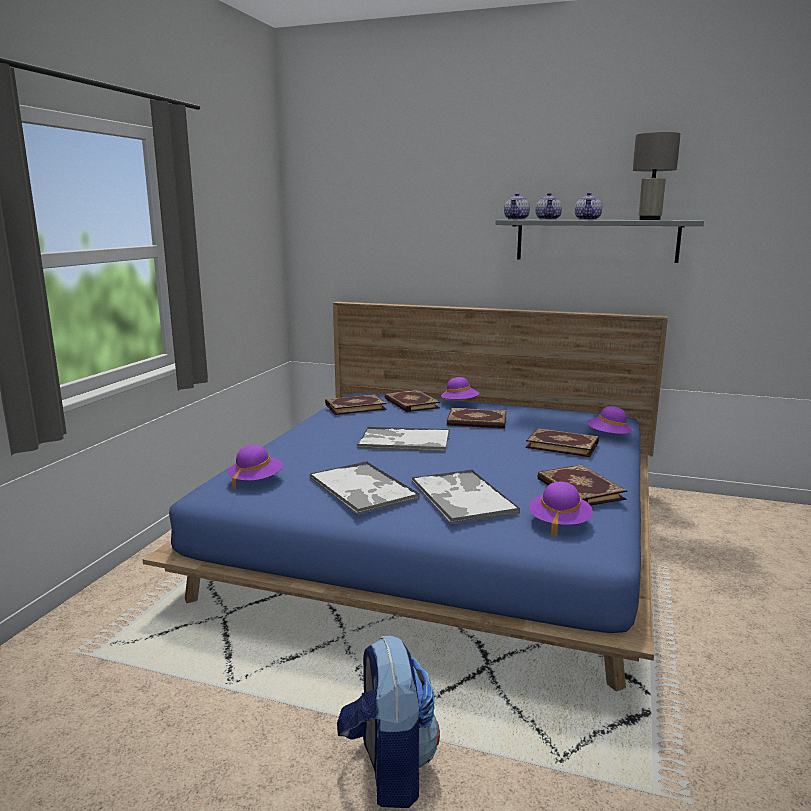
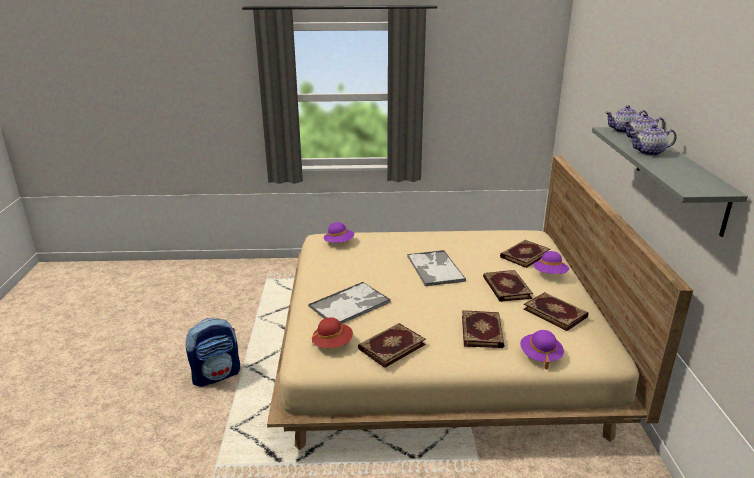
camera: 70 degrees right, 10 degrees up
blue bed [143,302,668,692] -> beige bed [267,156,693,450]
tray [310,461,420,515] -> none
book [325,394,387,415] -> book moved to [523,292,588,331]
purple hat [529,482,593,537] -> red hat [312,317,353,348]
grey table lamp [633,132,680,220] -> none

